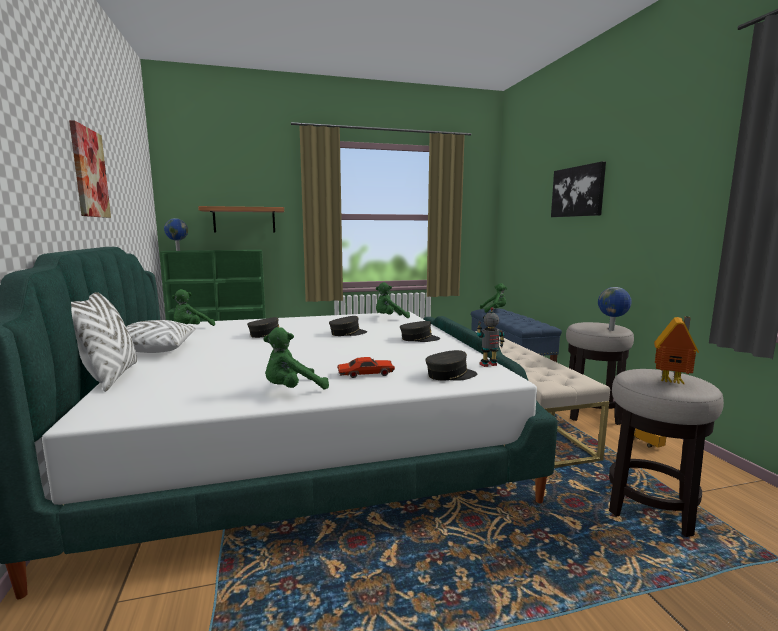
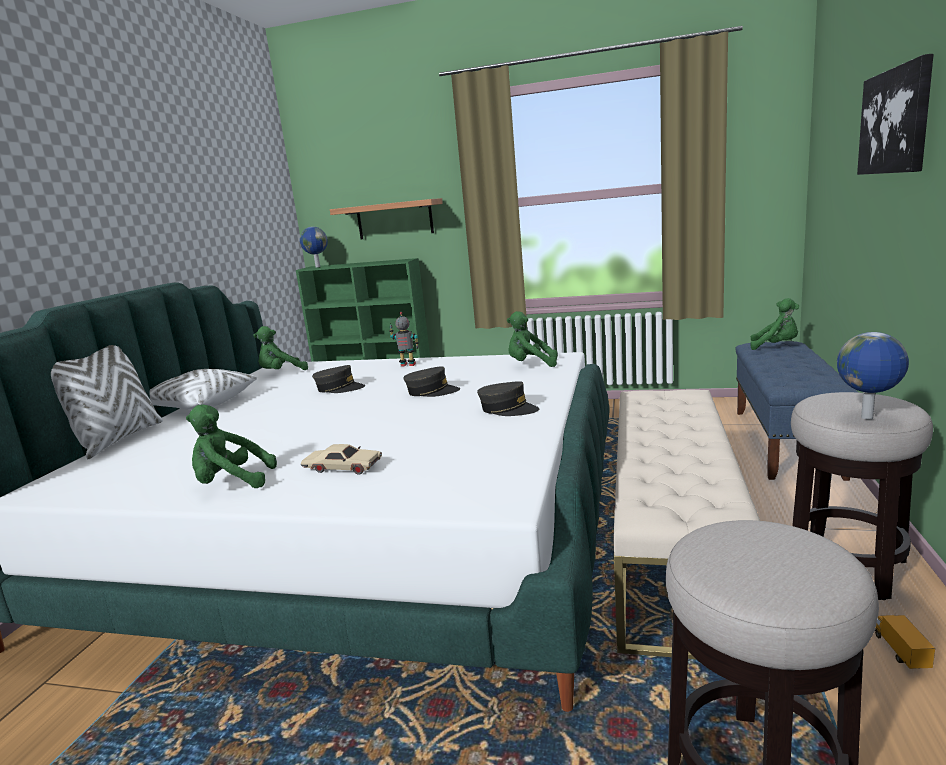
camera: 30 degrees right, 5 degrees up
picture [69,120,111,218] -> none
red toy car [337,357,395,378] -> beige toy car [301,444,382,475]
grey cap [425,350,477,380] -> none
toy robot [477,307,505,367] -> toy robot moved to [389,312,419,367]
toy house [654,316,699,385] -> none

